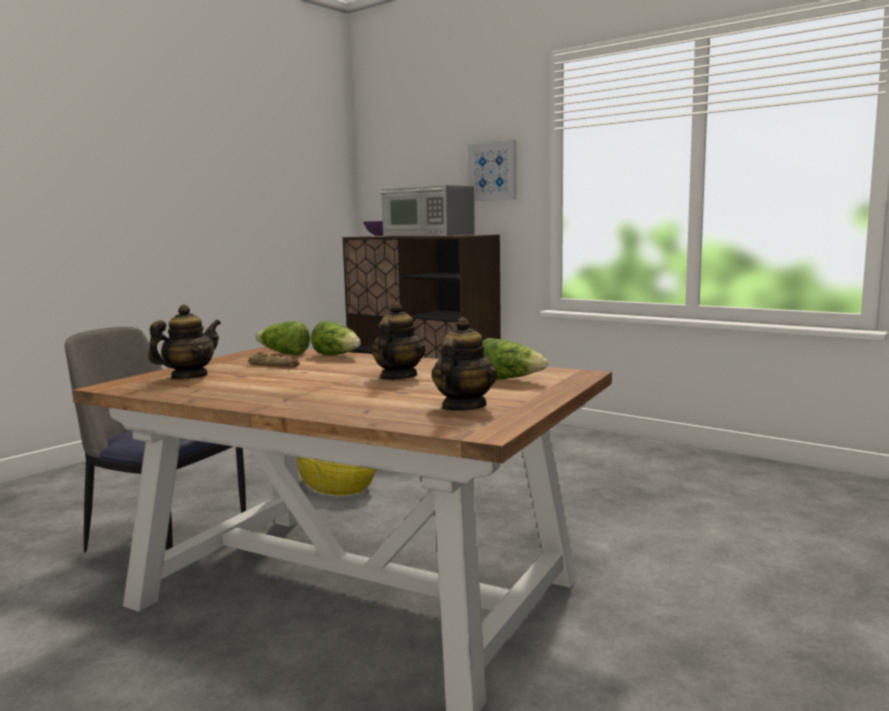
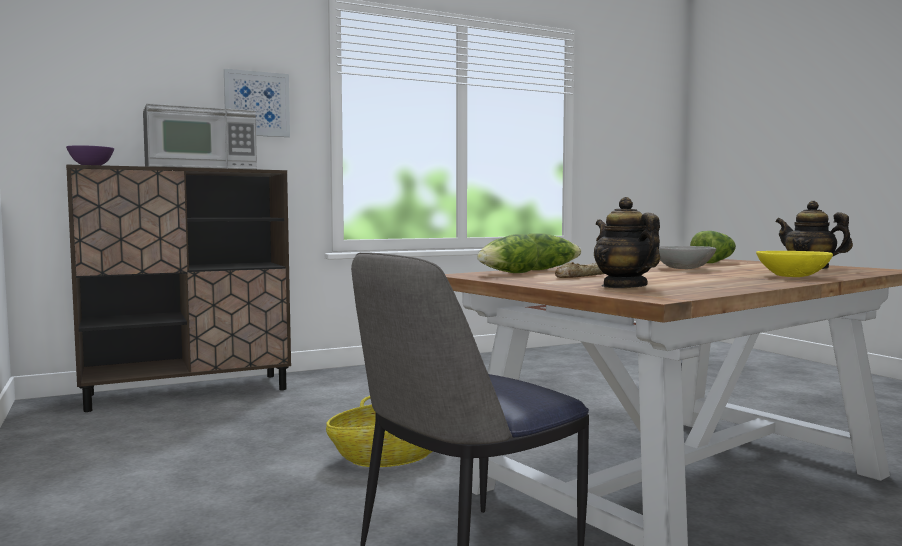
camera: 65 degrees left, 5 degrees down
teapot [371,302,425,380] -> grey bowl [659,246,716,269]
none -> yellow bowl [756,251,833,277]

